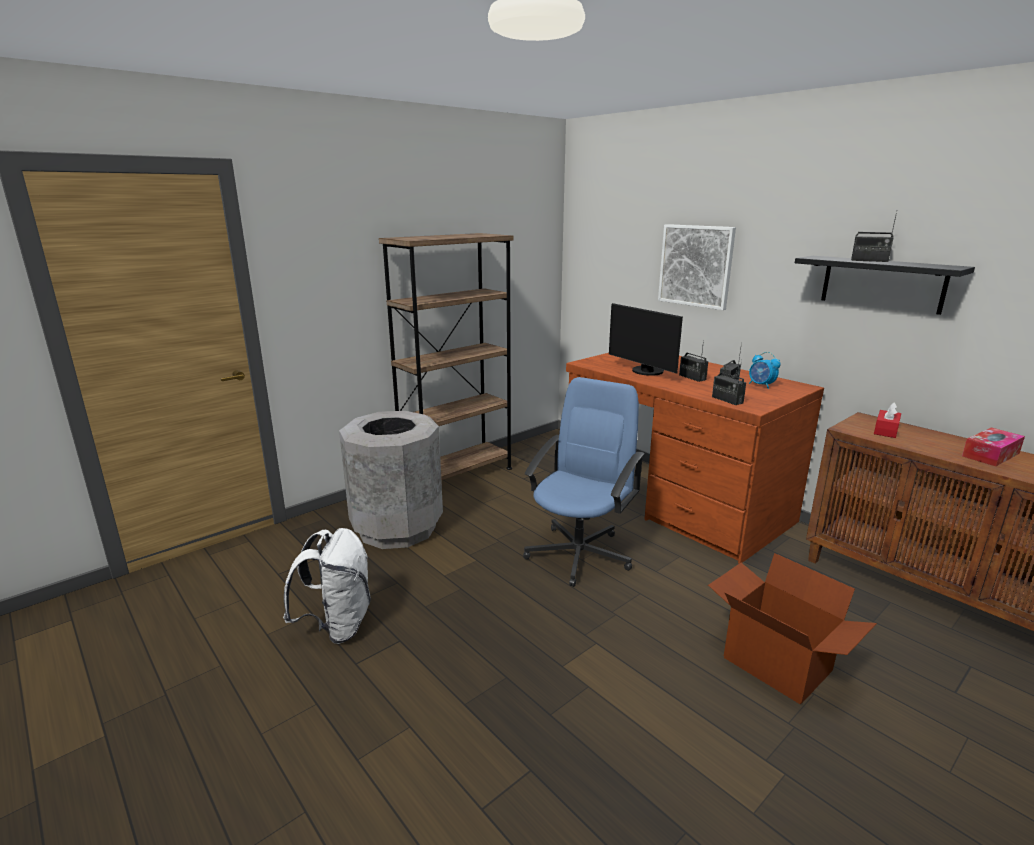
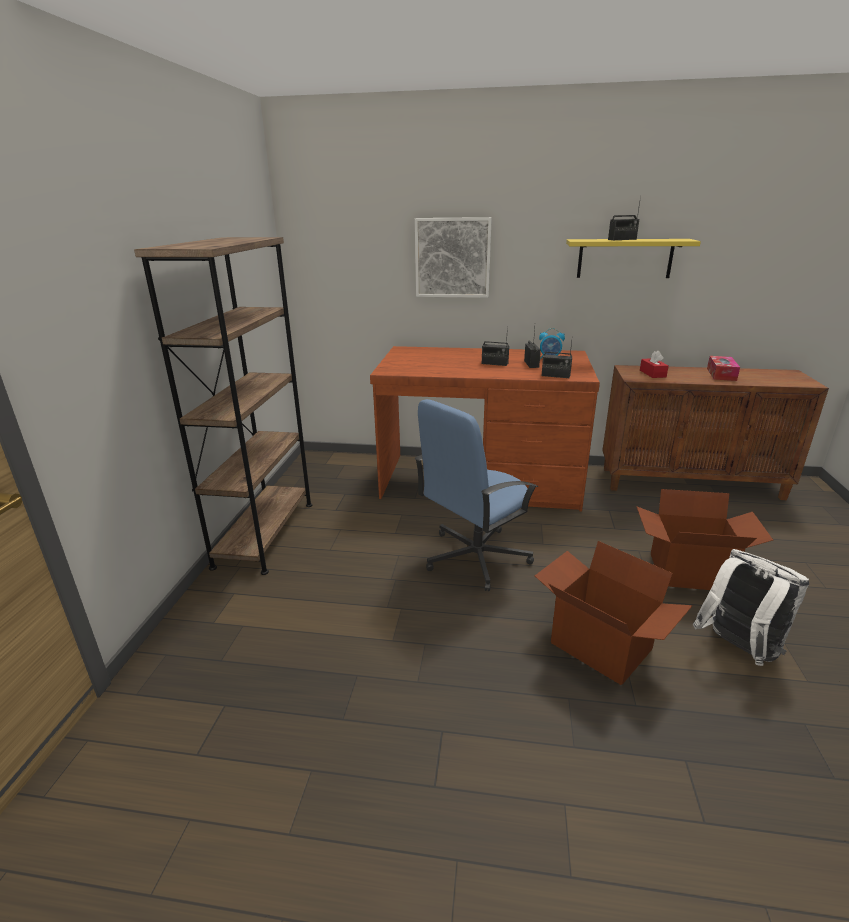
camera: 40 degrees left, 5 degrees up
white backpack [283,528,371,644] -> white backpack moved to [693,549,809,666]
grey trash can [339,411,443,549] -> none
blue office chair [523,377,645,587] -> blue office chair turned 120 degrees counterclockwise [414,399,538,591]
monitor [609,303,683,376] -> none
black shelf [795,256,975,315] -> yellow shelf [566,239,701,278]
none -> cardboard box [535,541,692,685]

